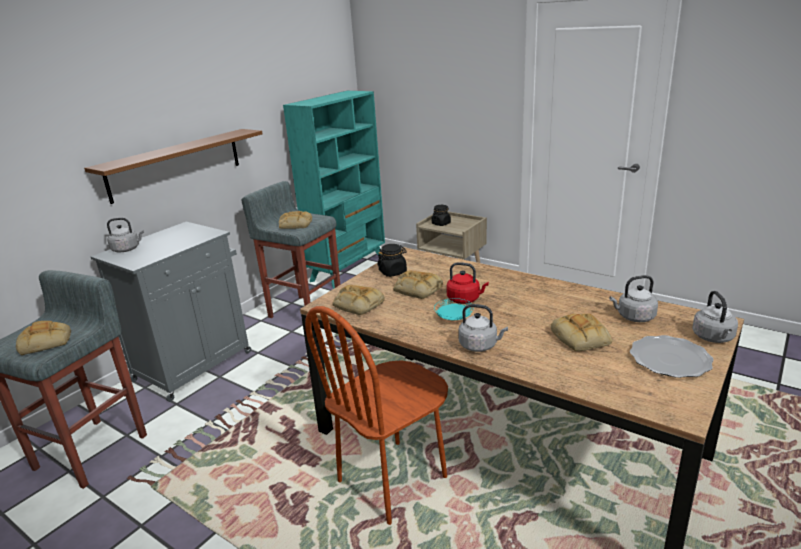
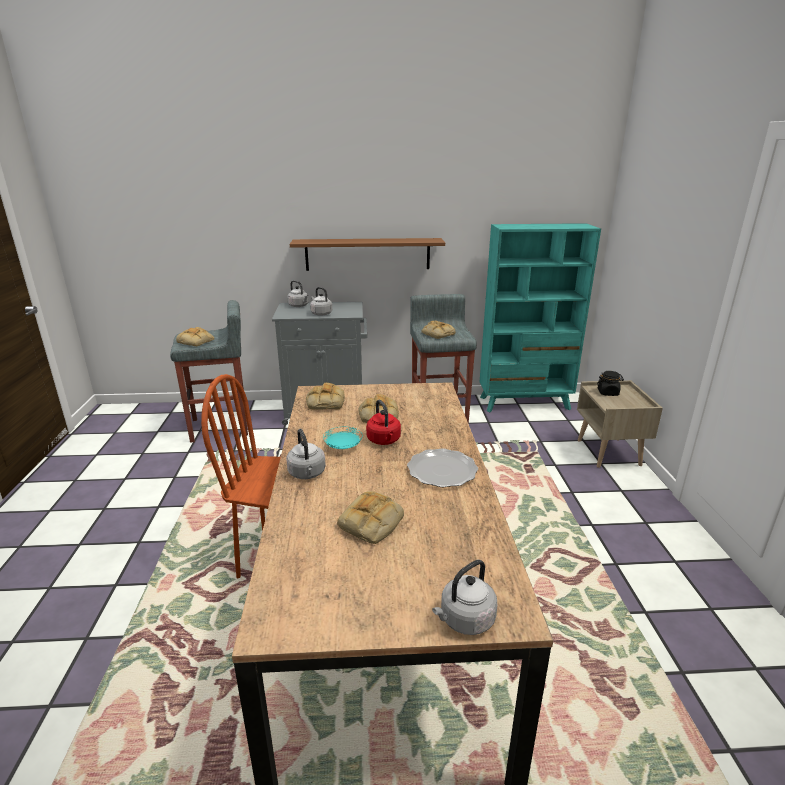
camera: 50 degrees right, 0 degrees up
black jar [377,244,407,277] -> none
grey kettle [609,275,658,322] -> grey kettle moved to [310,287,332,316]
plate [630,335,714,378] -> plate moved to [407,448,478,487]

